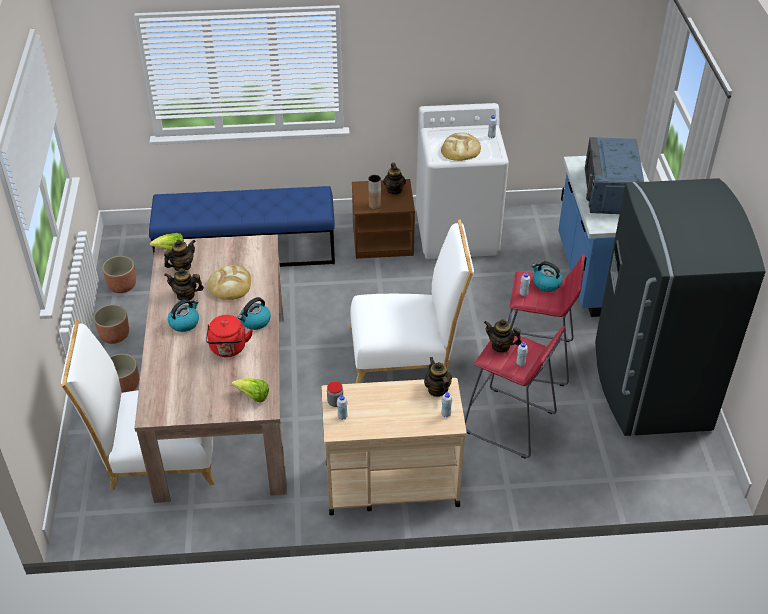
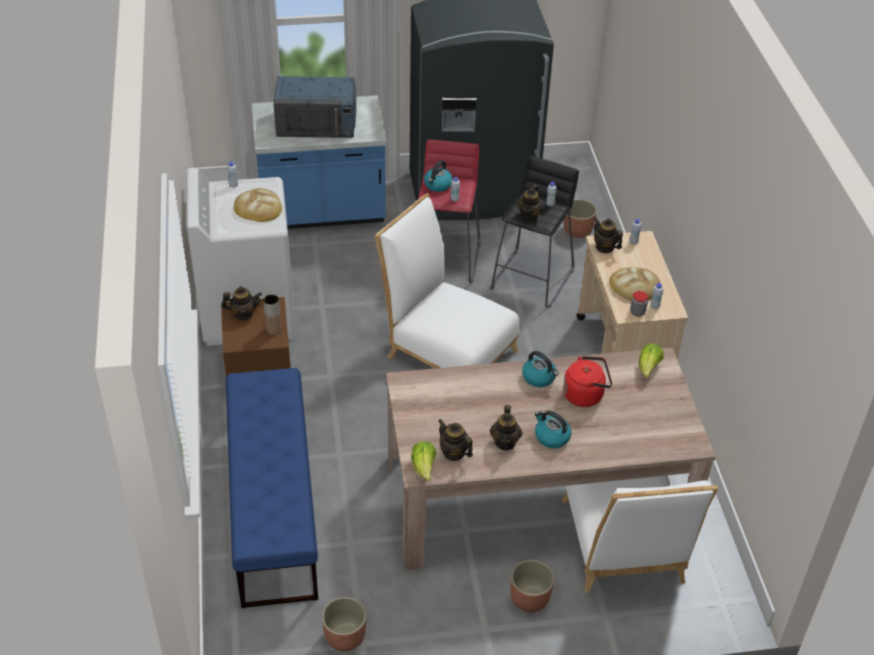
camera: 95 degrees left, 0 degrees up
planter [94,304,129,344] -> planter moved to [564,199,597,238]
bread [208,265,251,300] -> bread moved to [609,267,660,301]
white chair [350,219,474,383] -> white chair turned 45 degrees counterclockwise [374,193,520,368]
teapot [424,357,452,397] -> teapot turned 75 degrees clockwise [593,217,623,253]
red stool [465,326,565,459] -> black stool [491,156,579,308]

